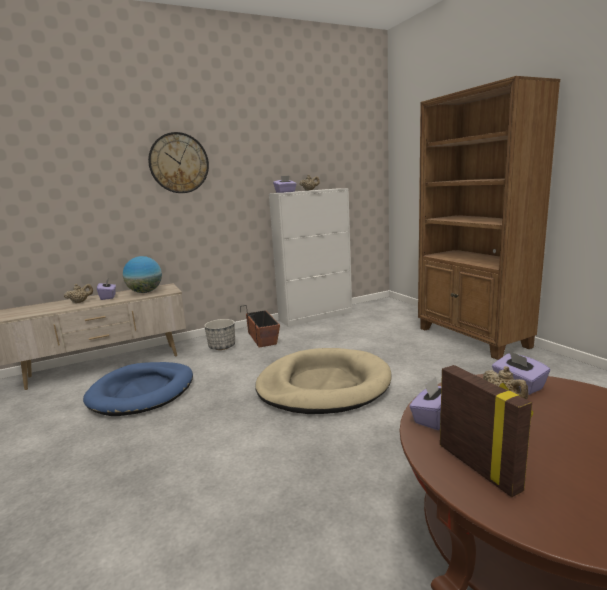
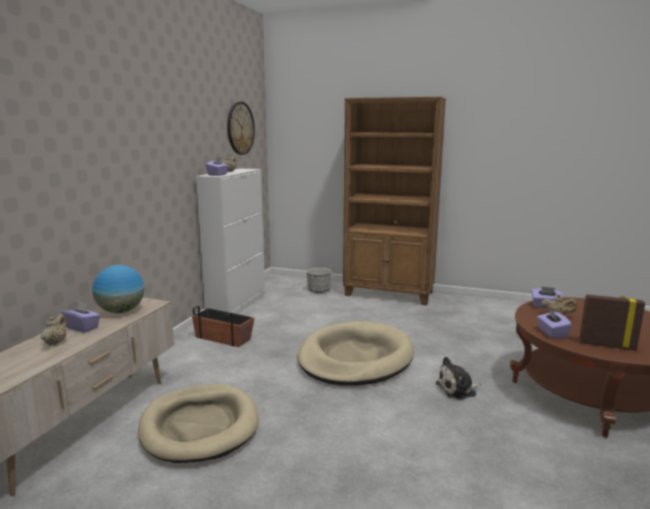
camera: 45 degrees left, 0 degrees up
blue dog bed [83,362,193,416] -> beige dog bed [138,384,259,463]
wall clock [148,132,209,193] -> wall clock moved to [227,102,255,155]
planter [204,319,235,350] -> planter moved to [307,268,331,293]
none -> plush toy [436,357,481,400]

